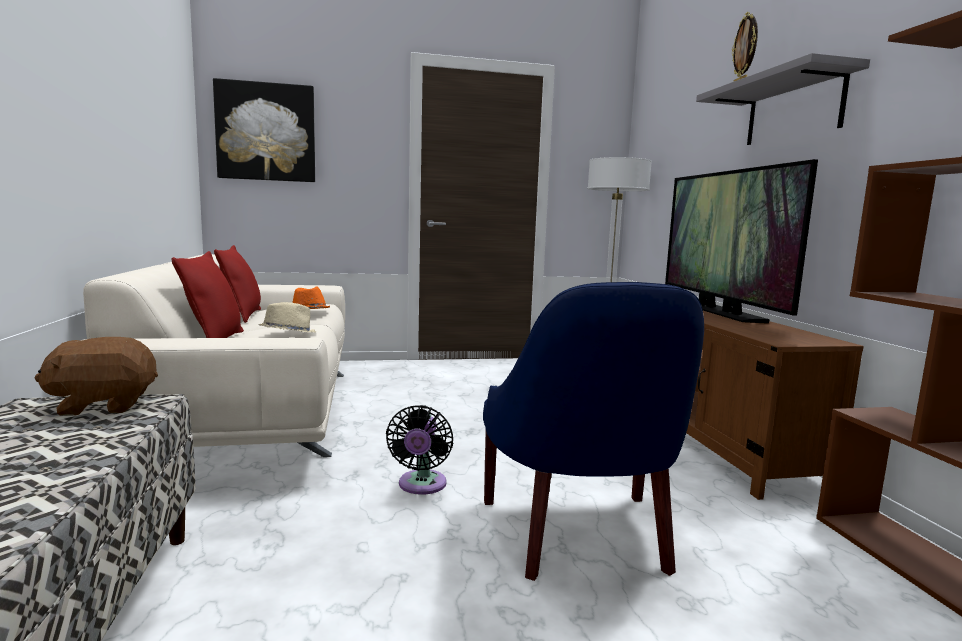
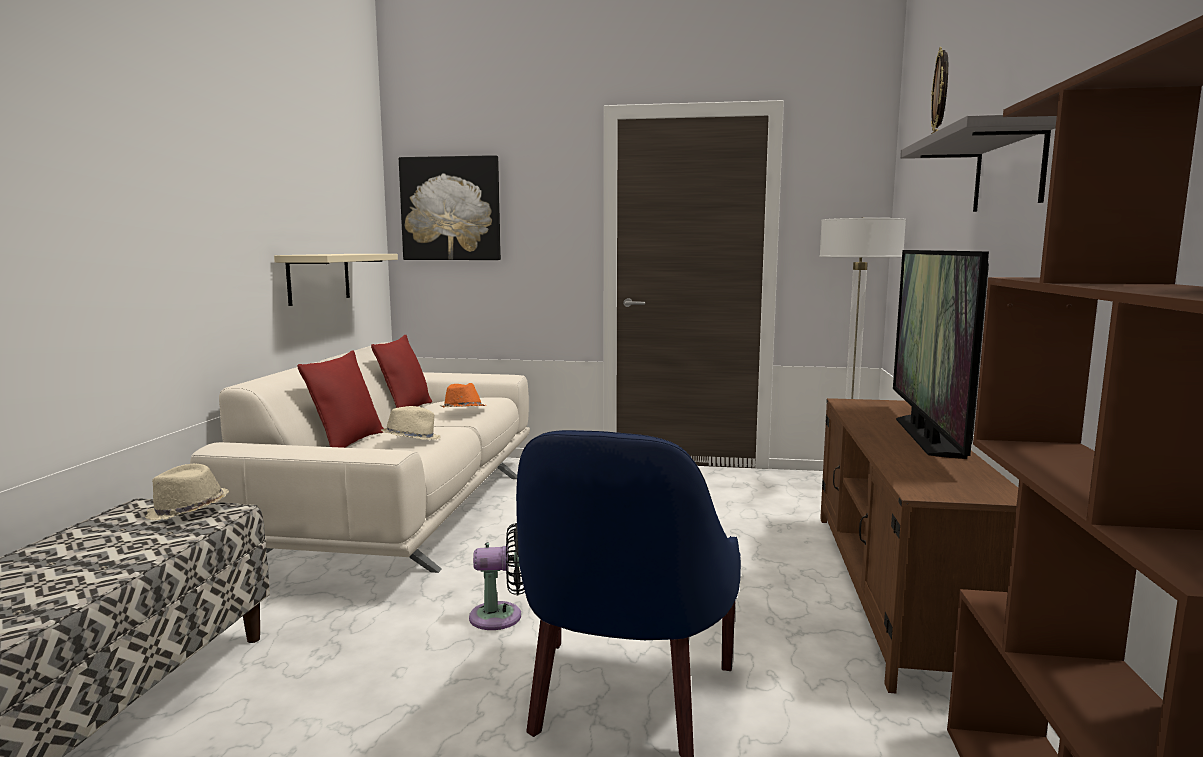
camera: 20 degrees right, 0 degrees up
brown plush toy [34,337,158,416] -> beige hat [145,464,229,520]
black fan [386,405,453,495] -> black fan turned 120 degrees counterclockwise [469,523,525,630]
none -> beige shelf [274,254,398,306]

